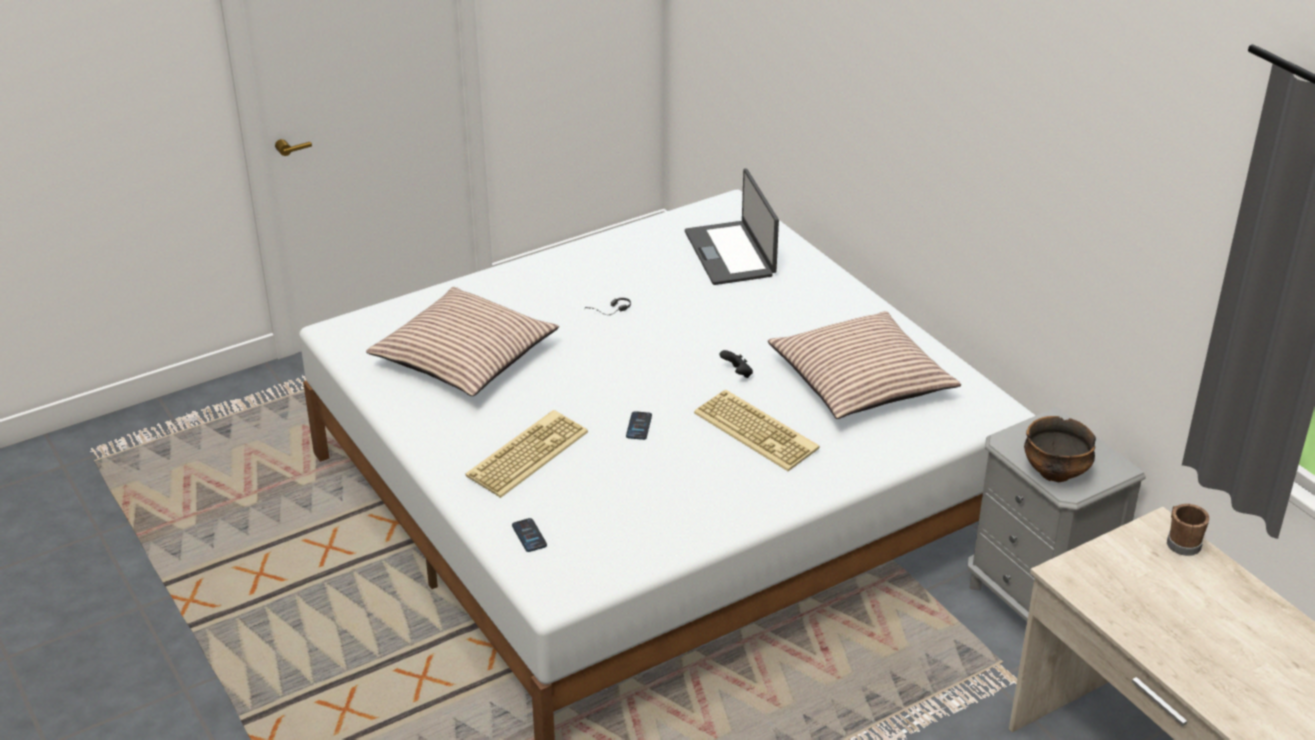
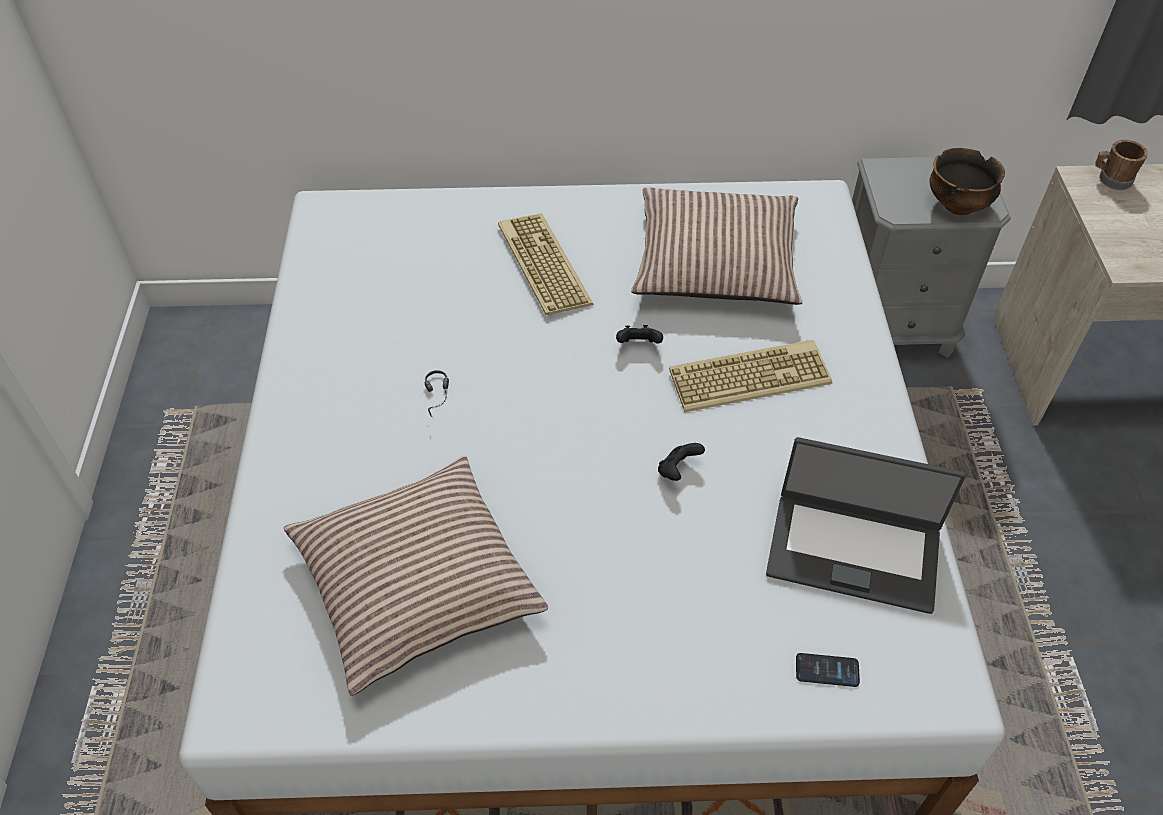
camera: 60 degrees left, 15 degrees up
keyboard [465,410,588,498] -> keyboard moved to [498,214,594,315]
phone [626,411,652,440] -> black game controller [658,443,705,481]
laptop [685,169,779,285] -> laptop moved to [766,437,965,614]

